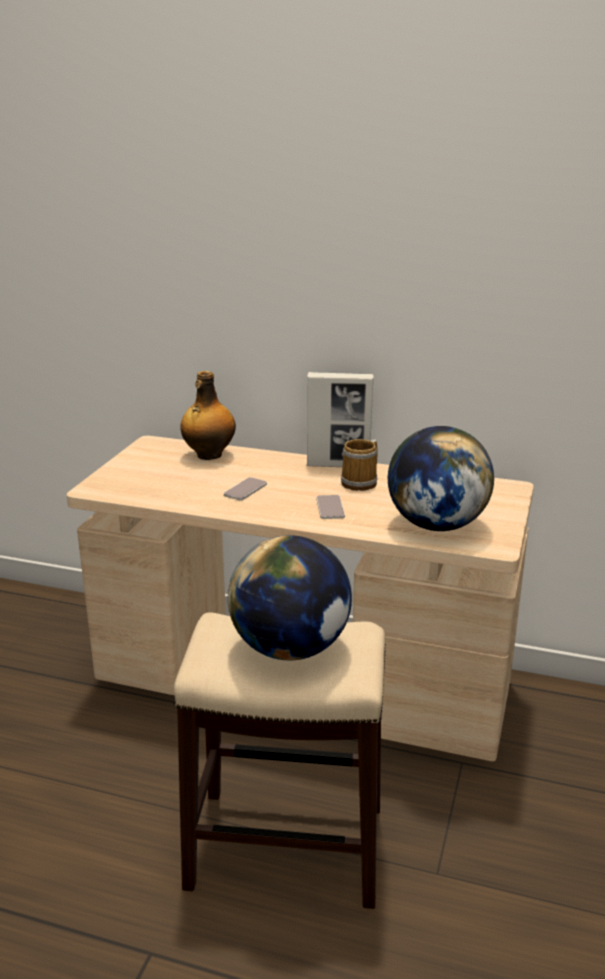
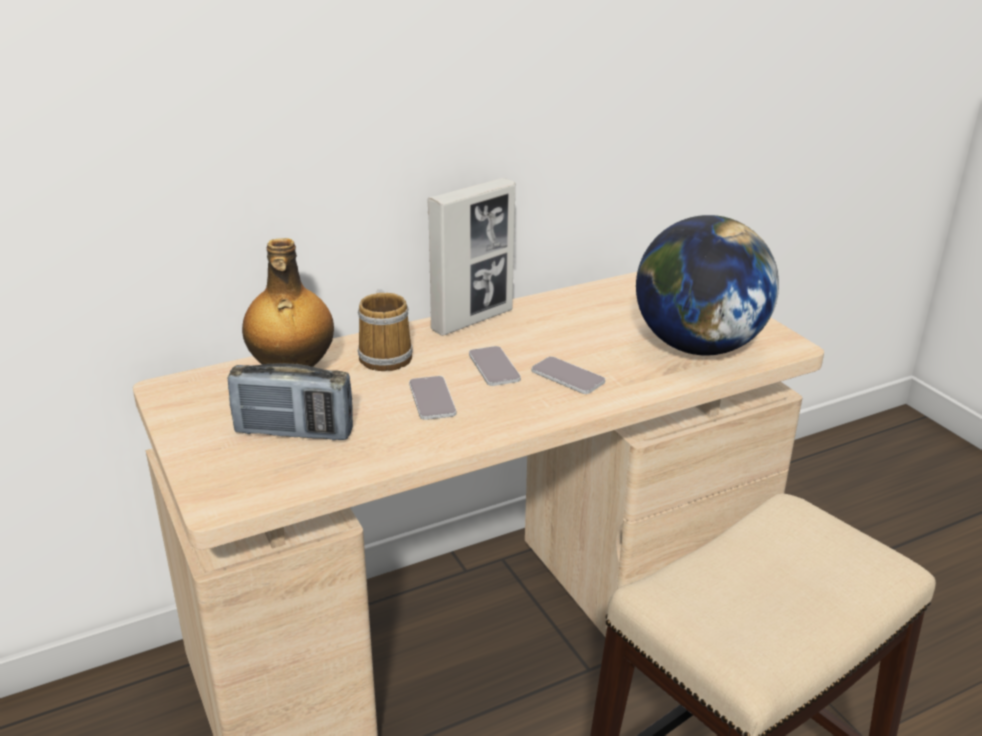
camera: 45 degrees left, 5 degrees up
globe [228,535,352,660] -> none
mug [341,439,378,491] -> mug moved to [357,289,413,371]
none -> radio [228,363,353,440]
none -> phone [469,346,521,386]

